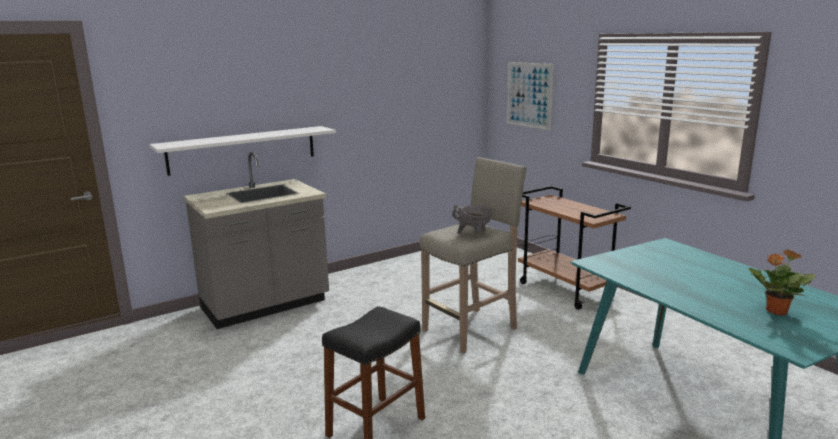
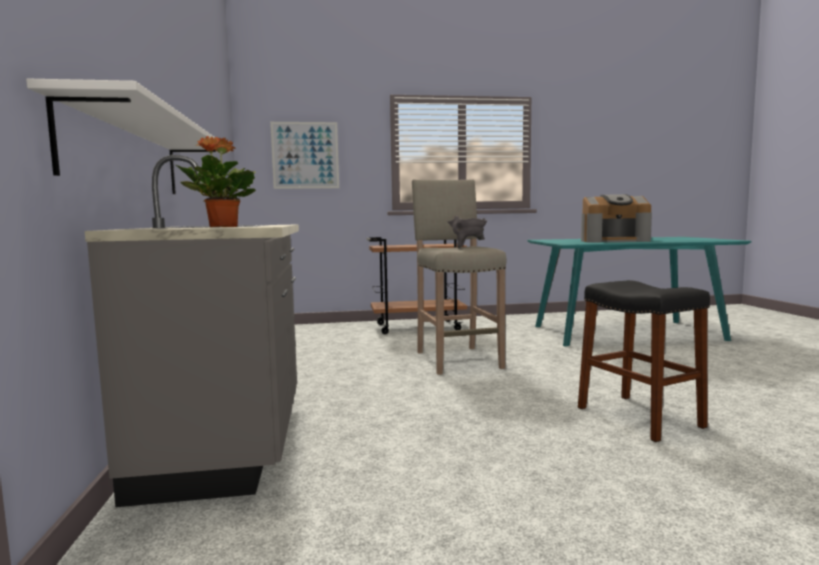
camera: 65 degrees left, 10 degrees down
potted plant [749,249,816,316] -> potted plant moved to [176,136,256,227]
none -> coffee machine [581,194,652,243]

